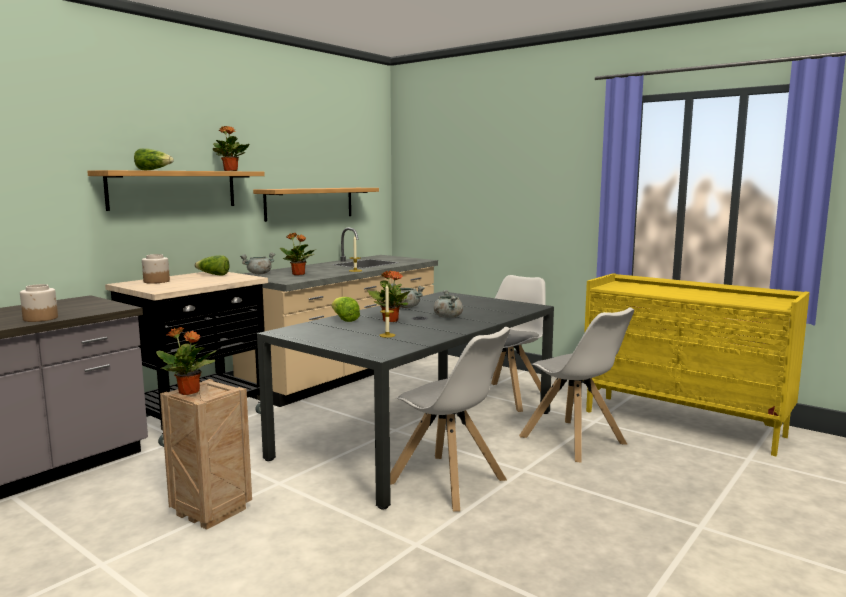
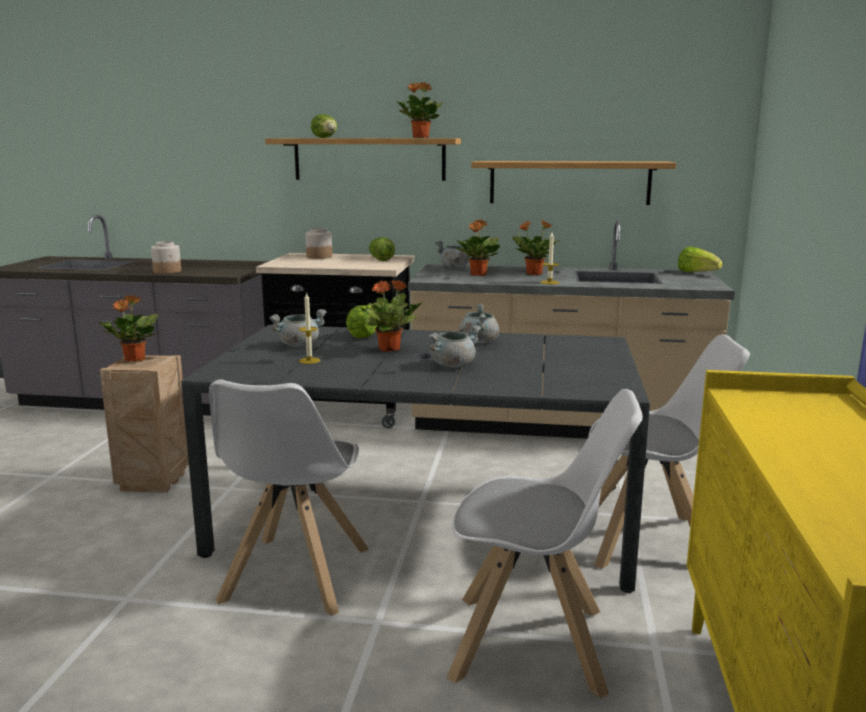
camera: 60 degrees right, 5 degrees up
chair [519,307,634,462] -> chair turned 105 degrees counterclockwise [447,389,643,698]
none -> grey cooking pot [269,309,327,347]
none -> potted plant [512,220,560,275]
none -> lettuce [678,247,723,272]

